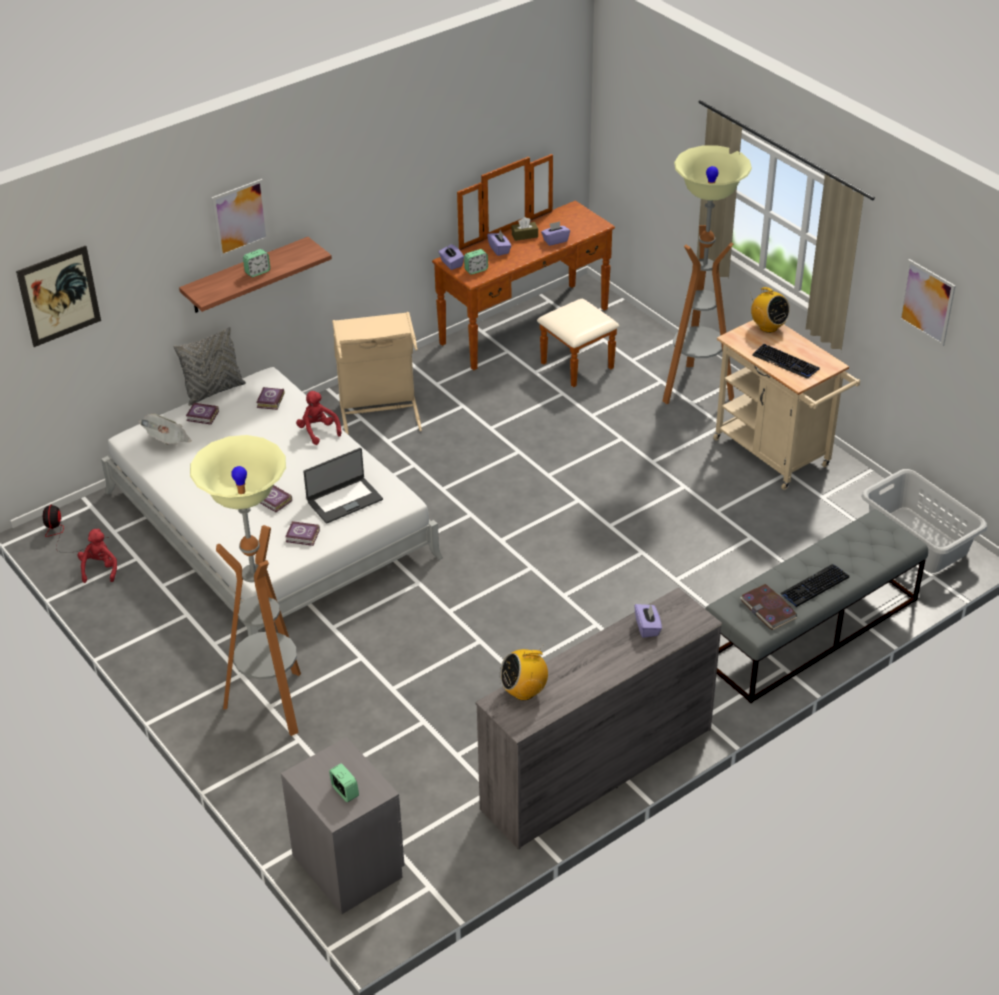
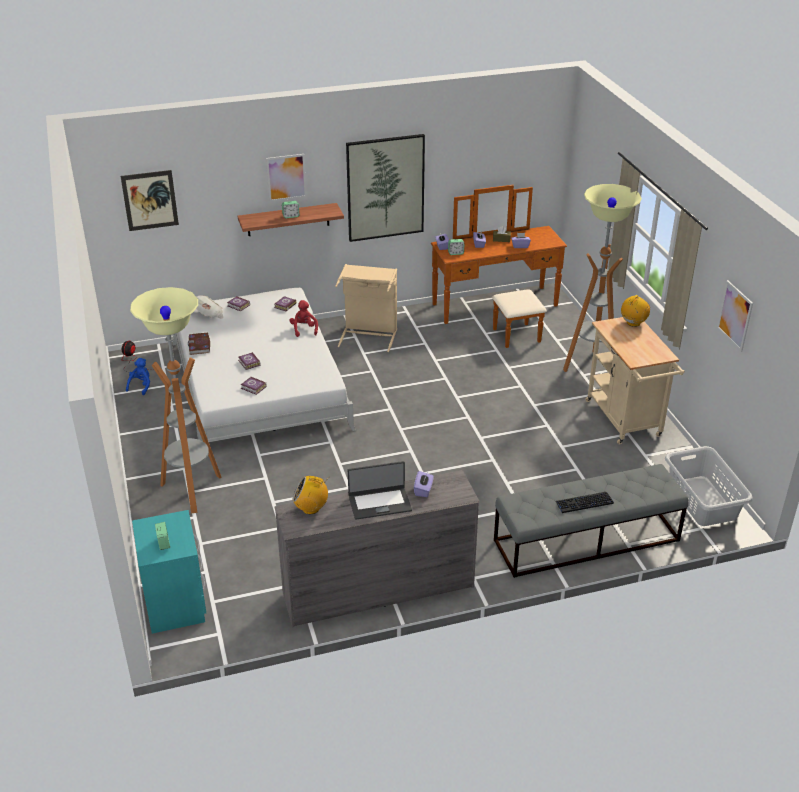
camera: 20 degrees right, 5 degrees down
red plush toy [78,528,117,583] -> blue plush toy [126,358,150,395]
grey pillow [173,327,246,406] -> none
grey nightstand [281,737,405,914] -> turquoise nightstand [132,510,206,634]
laptop [303,448,383,524] -> laptop moved to [348,461,412,520]
book [740,584,797,630] -> book moved to [188,333,210,355]
radio [750,287,790,333] -> radio turned 120 degrees counterclockwise [621,295,650,327]
keyboard [752,344,820,379] -> none
none -> picture [346,134,425,242]

